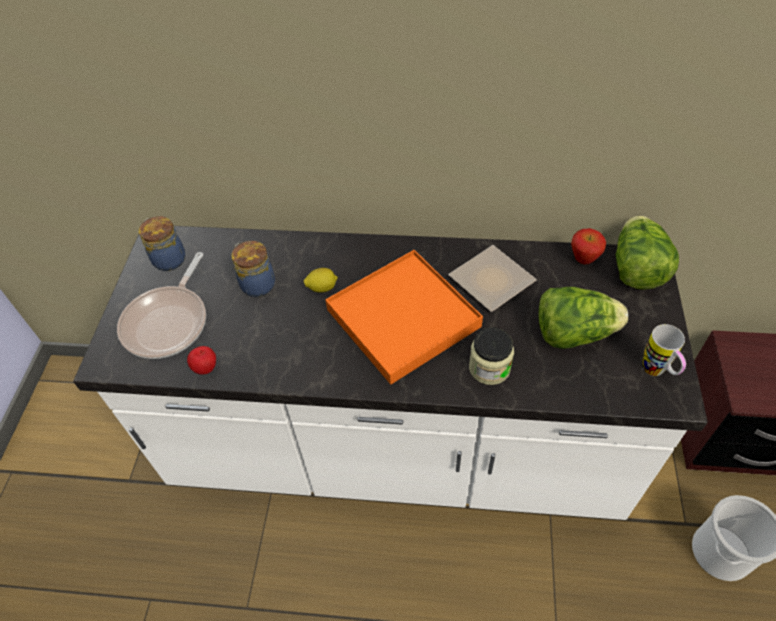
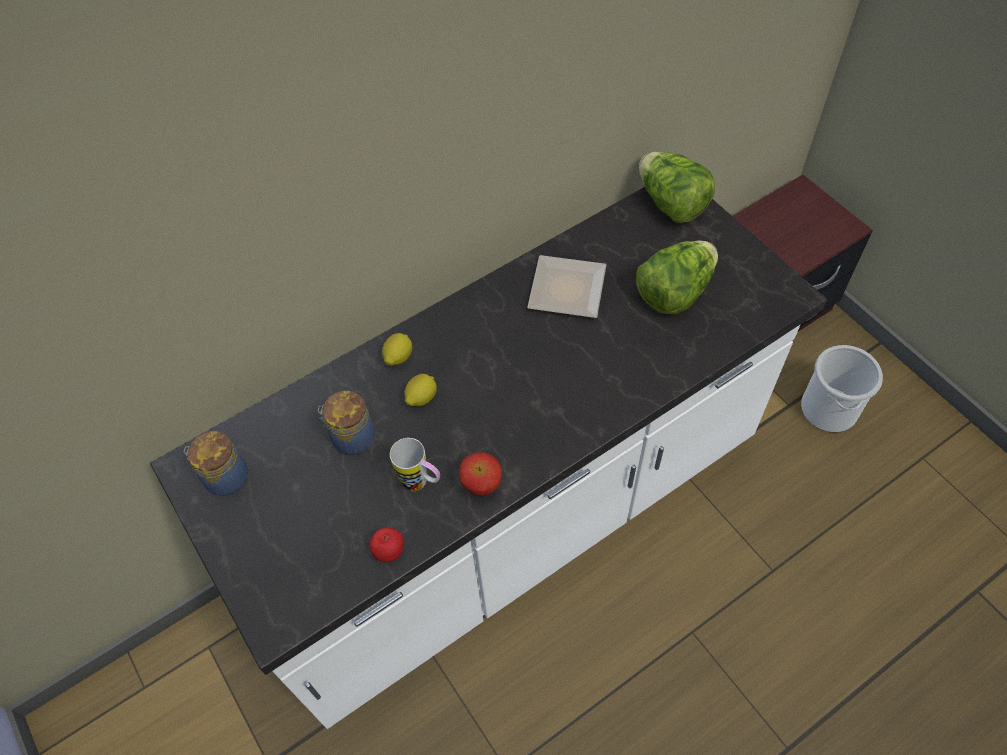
camera: 40 degrees left, 5 degrees up
frying pan [117,252,206,359] -> none
orange tray [325,250,483,385] -> none
jar [469,327,514,385] -> none
apple [571,228,606,265] -> apple moved to [459,452,502,496]
mug [642,324,686,376] -> mug moved to [390,438,440,491]
none -> lemon [382,333,412,365]

